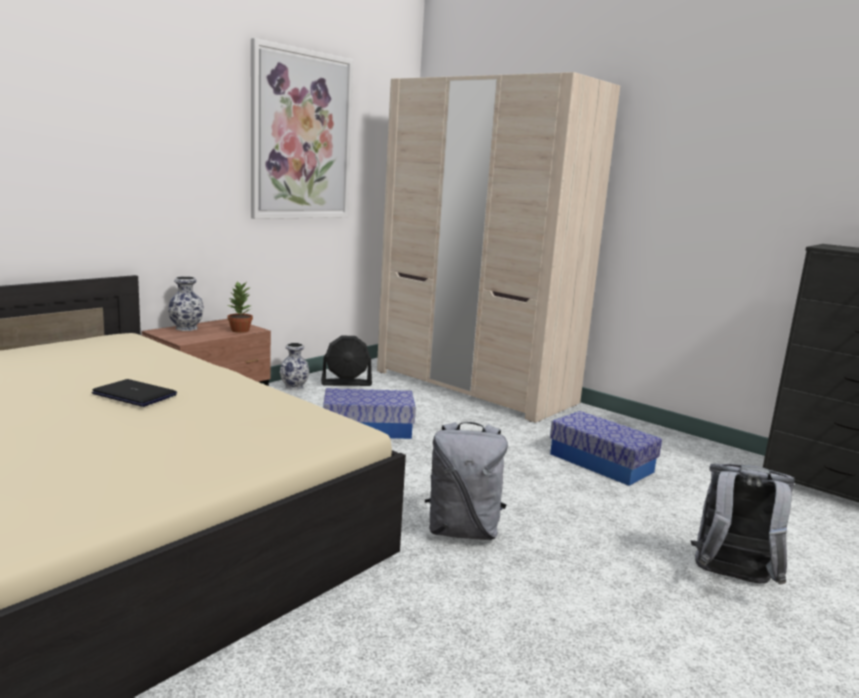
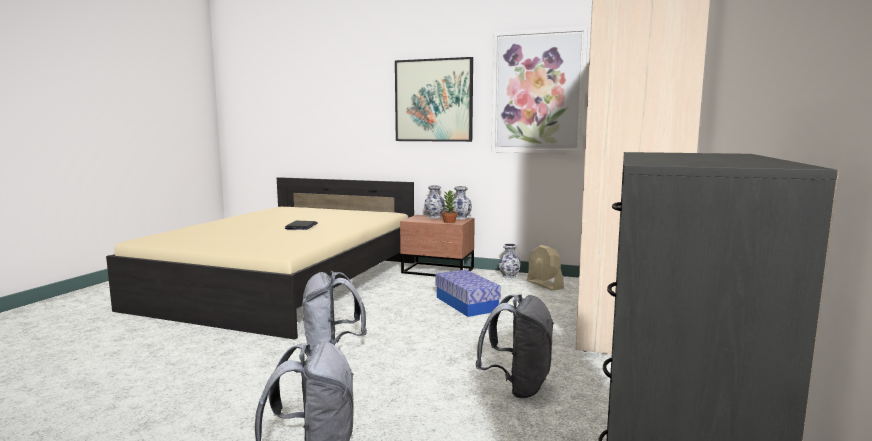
camera: 70 degrees right, 5 degrees down
black fan [321,336,372,386] -> beige fan [527,245,564,291]
storage box [550,411,662,486] -> grey backpack [475,294,554,398]
none -> picture [395,57,473,142]
none -> vase [451,186,472,220]

